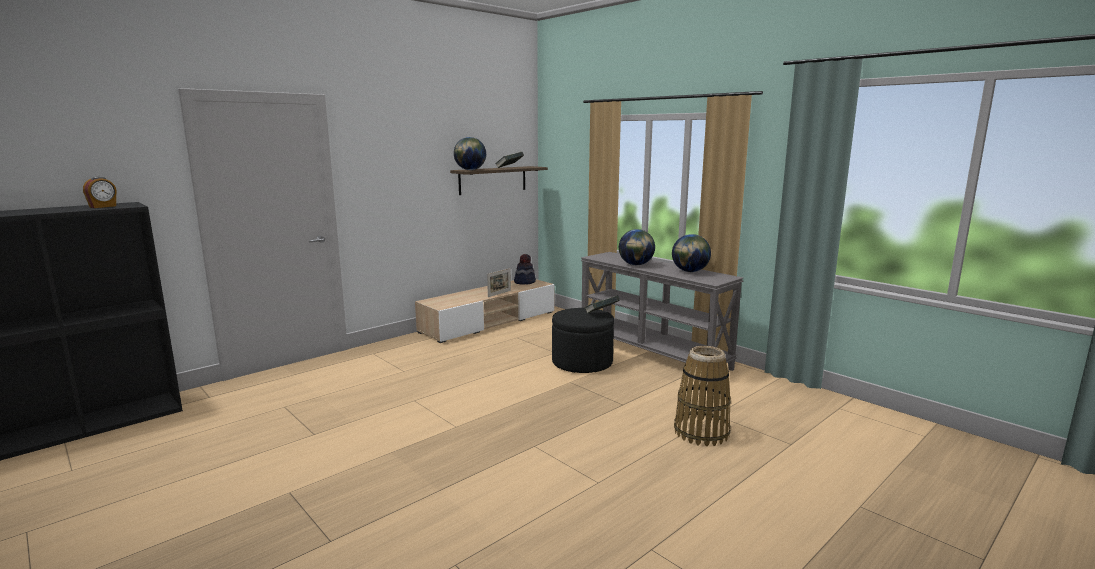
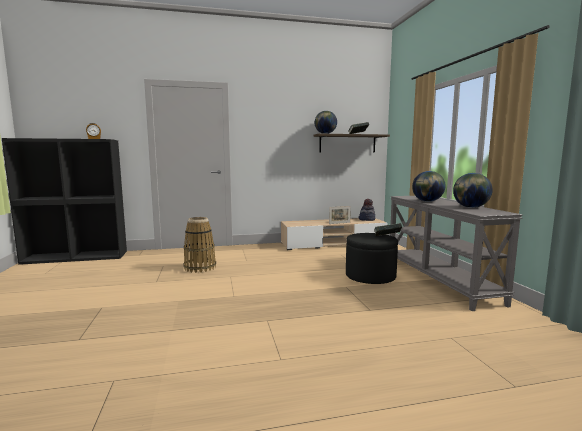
camera: 30 degrees right, 5 degrees down
basket [674,346,731,446] -> basket moved to [183,217,216,273]

